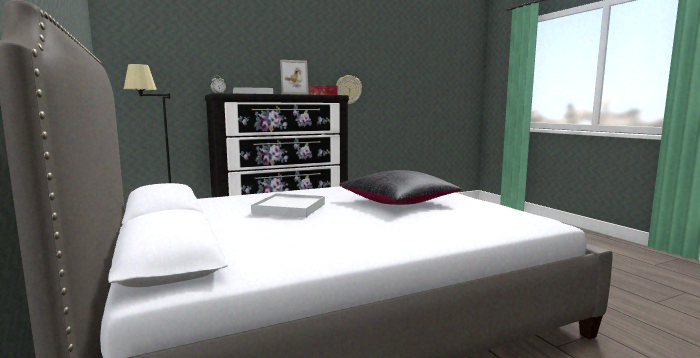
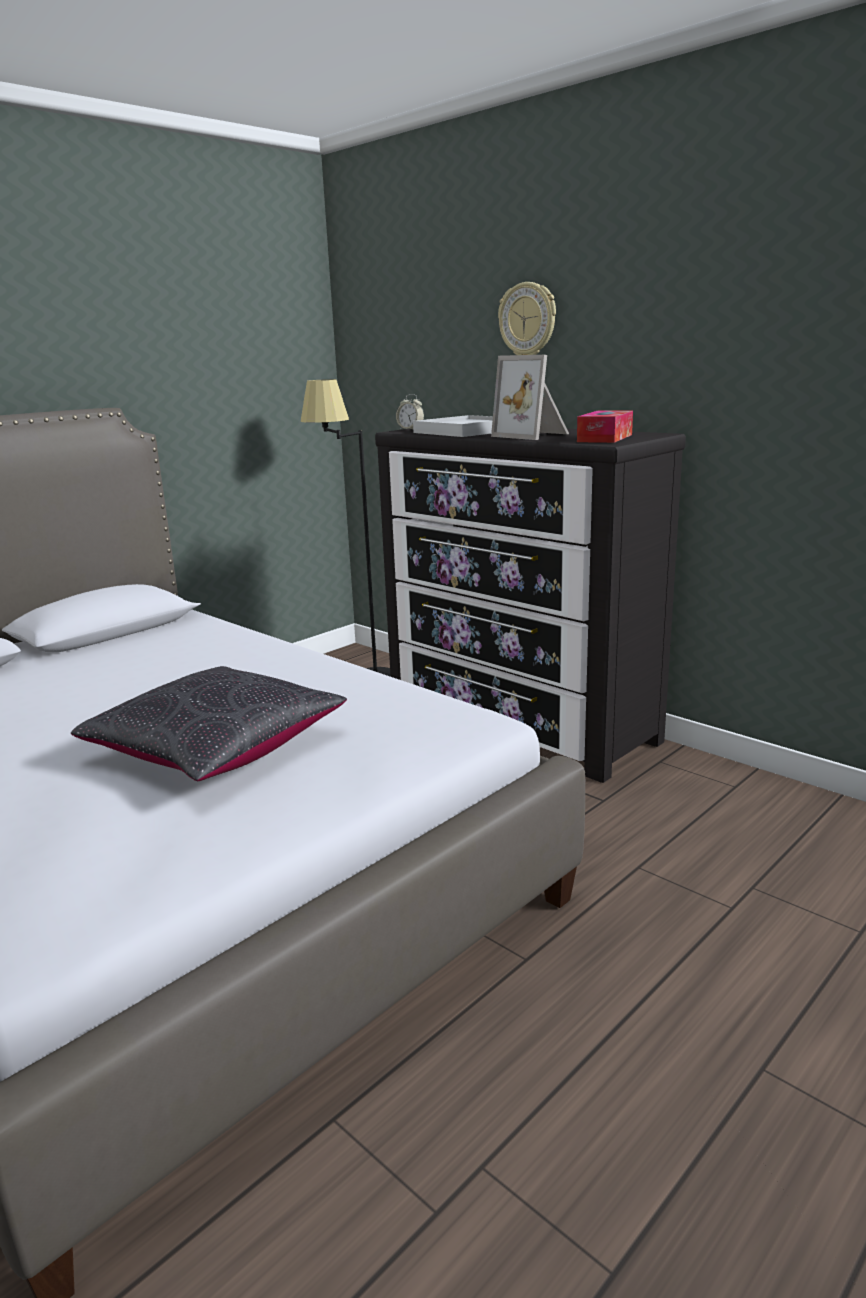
camera: 70 degrees right, 10 degrees up
white tray [251,193,325,217] -> none
wall clock [336,75,362,104] -> wall clock moved to [498,282,556,355]

